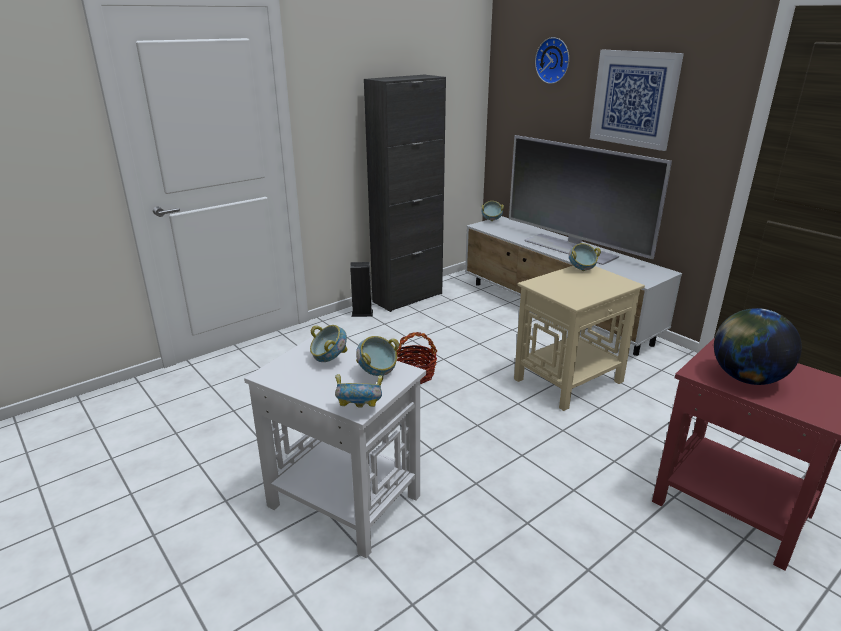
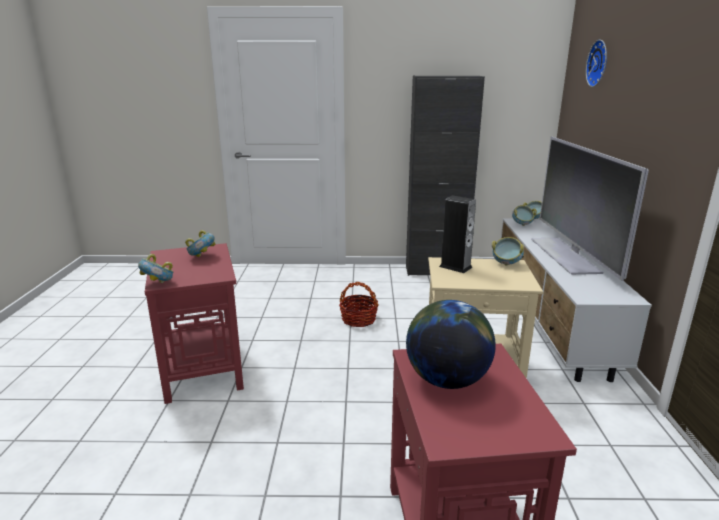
camera: 40 degrees right, 5 degrees down
white side table [244,334,426,558] -> red side table [145,243,244,404]
speaker [350,262,373,317] -> speaker moved to [439,195,476,273]
bowl [356,336,399,376] -> bowl moved to [512,205,537,226]
picture [590,50,684,151] -> none

